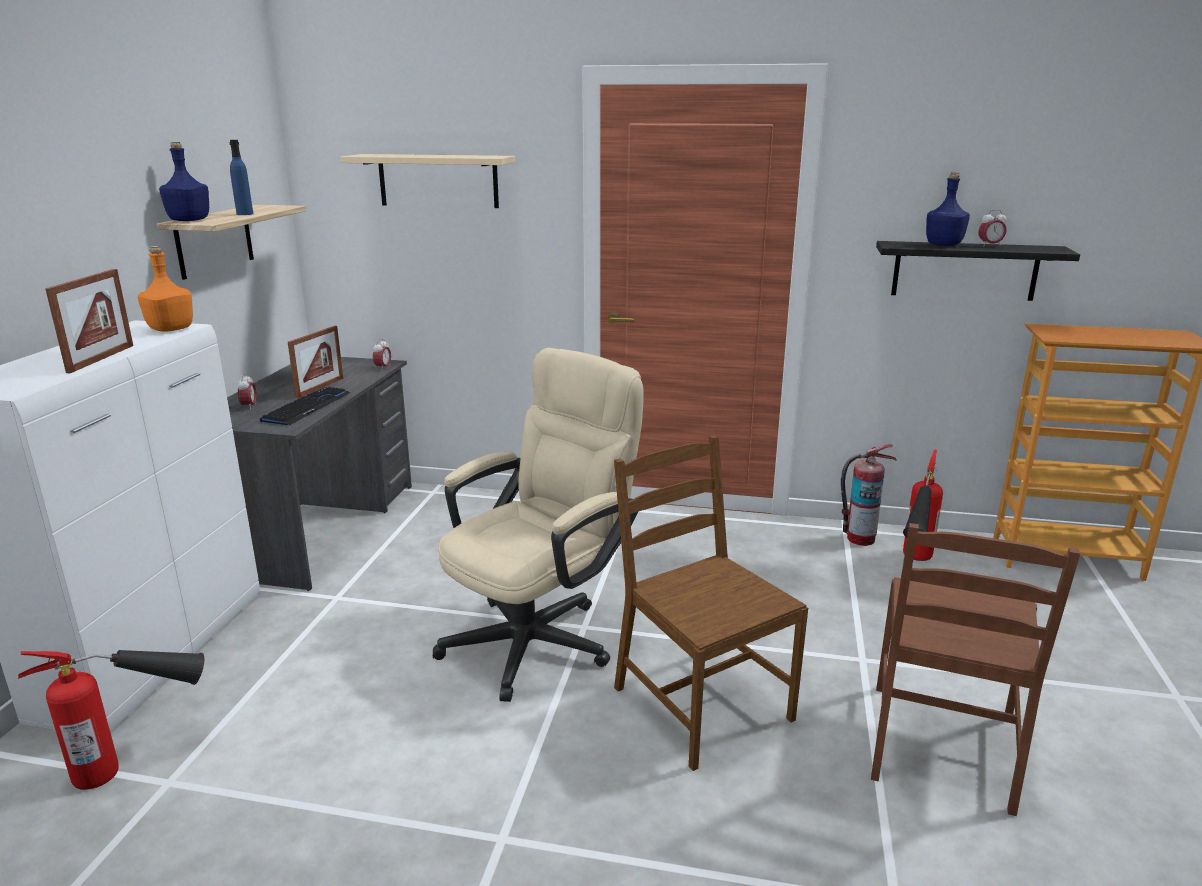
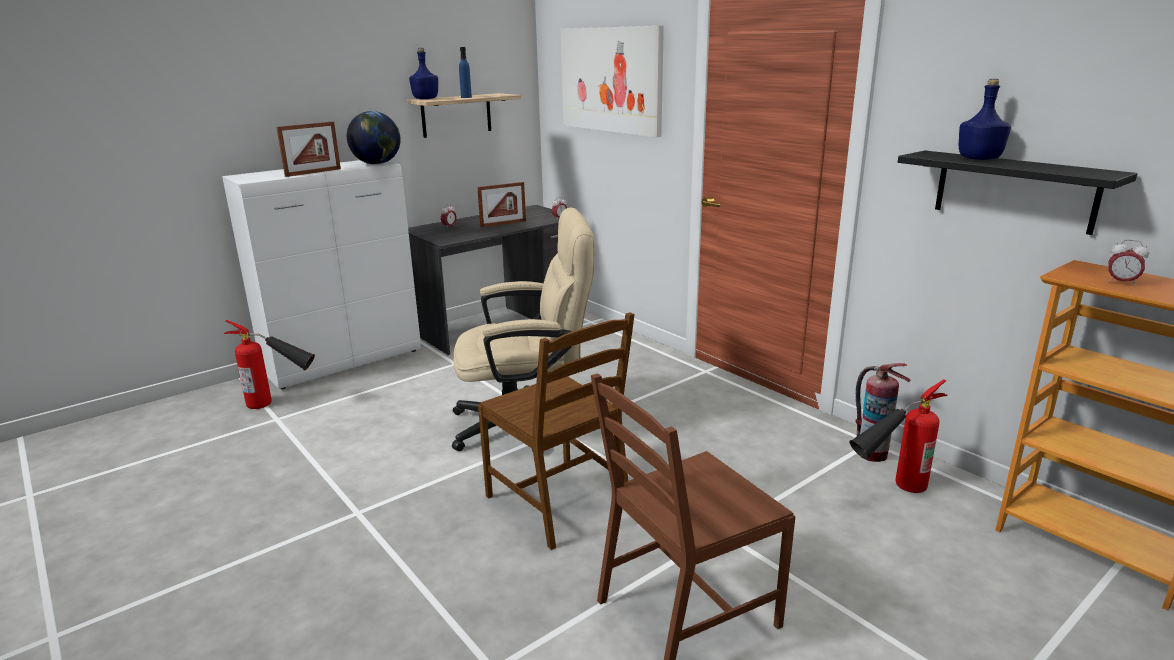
camera: 40 degrees right, 0 degrees up
orange bottle [137,246,193,332] -> globe [347,111,401,164]
keyboard [260,387,350,425] -> none
beige shelf [340,154,515,208] -> picture [561,26,664,137]
brown chair [614,435,808,771] -> brown chair turned 135 degrees clockwise [478,312,635,550]
alarm clock [978,210,1007,246] -> alarm clock moved to [1108,240,1149,286]

